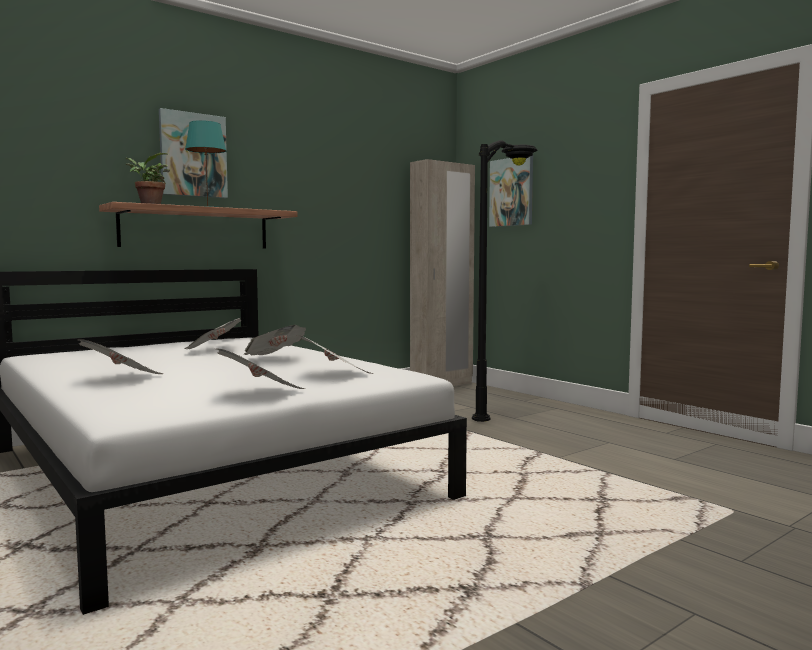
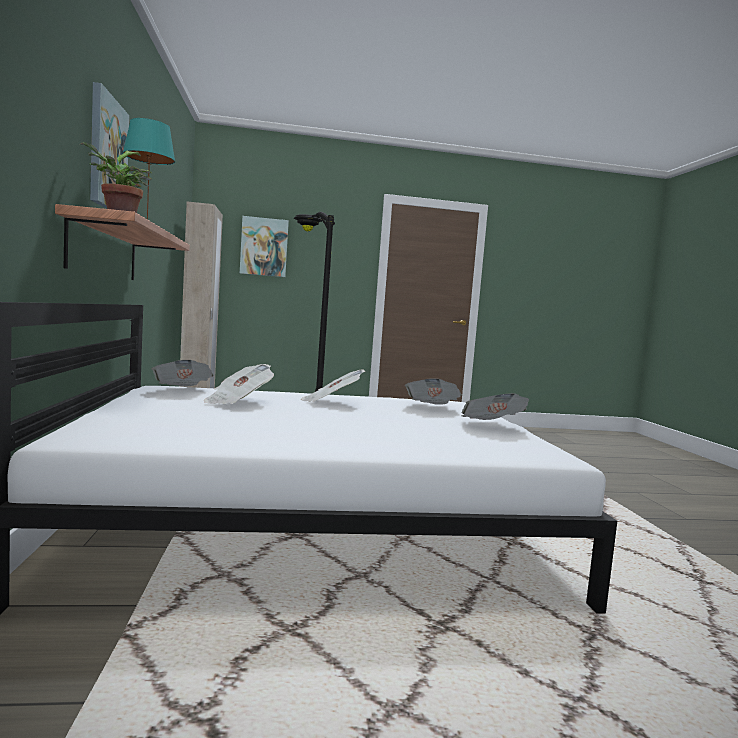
camera: 60 degrees left, 0 degrees up
newspaper [78,339,163,374] -> newspaper moved to [152,360,213,386]

